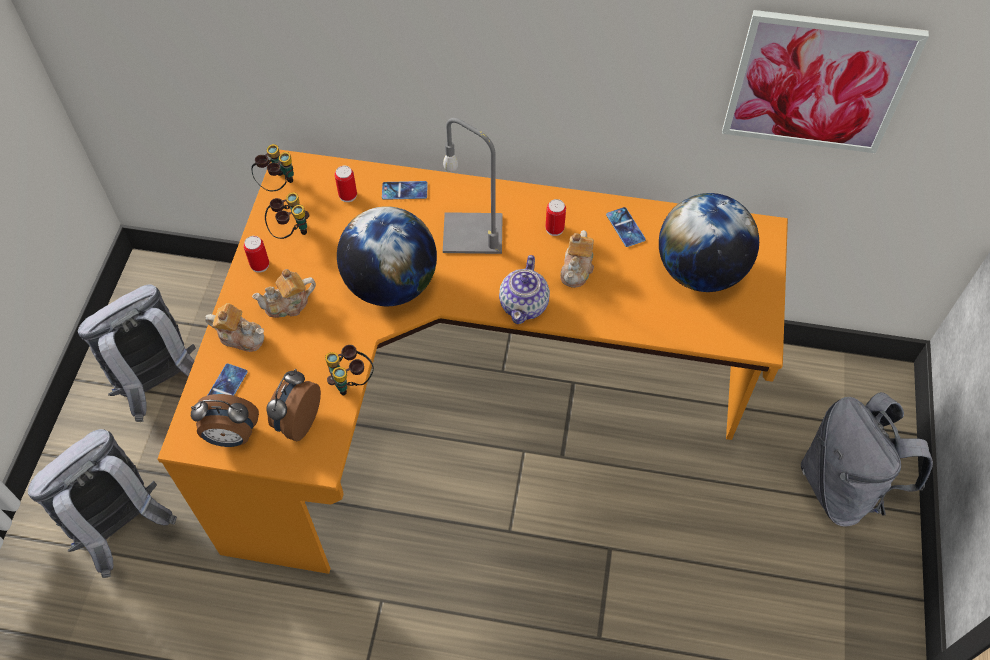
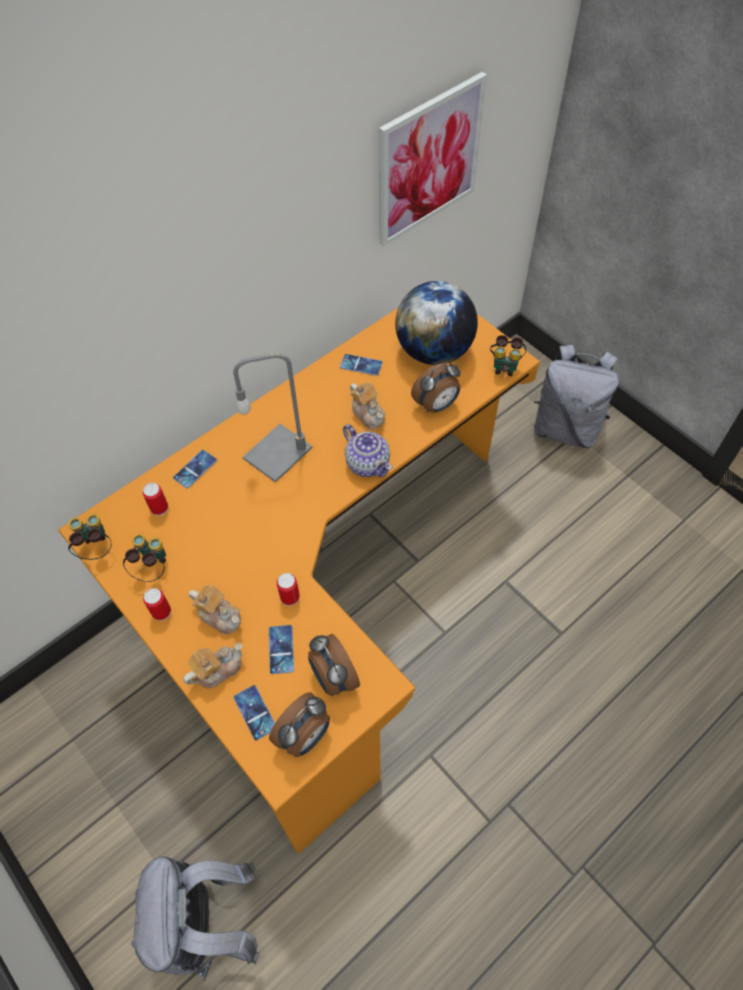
camera: 50 degrees left, 0 degrees up
grey backpack [78,285,196,422] -> none
teapot [252,269,316,318] -> teapot turned 75 degrees counterclockwise [189,585,241,634]
binoculars [325,345,374,395] -> binoculars moved to [490,335,526,376]
globe [337,206,437,306] -> none
can [545,199,566,236] -> can moved to [277,573,300,606]
none -> phone [269,625,294,674]
none -> alarm clock [411,362,461,413]

